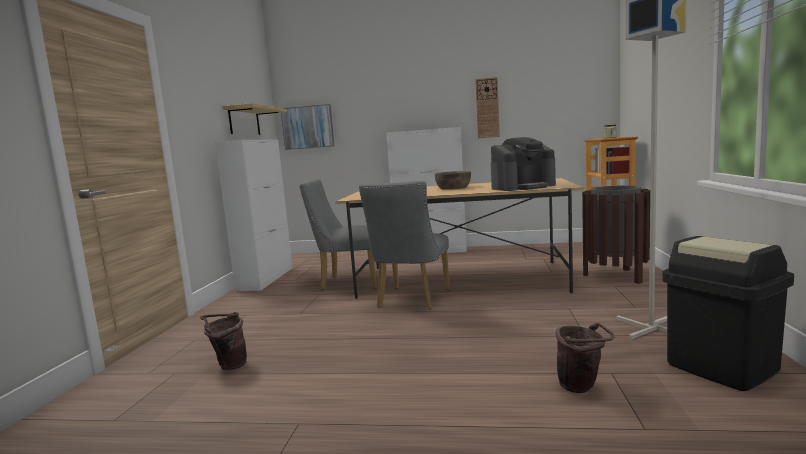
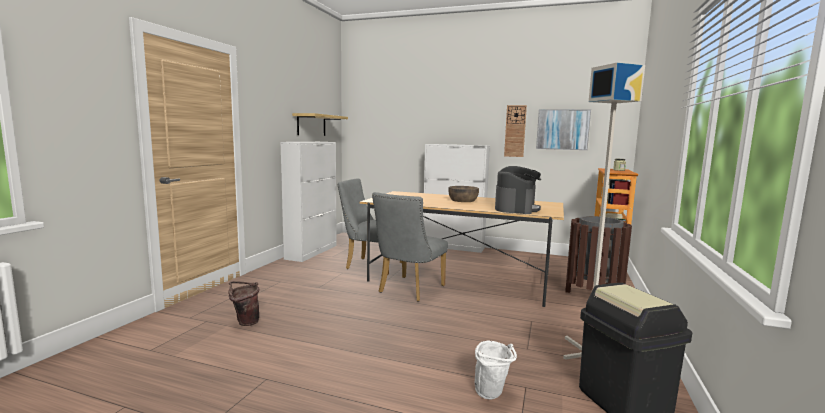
camera: 10 degrees right, 0 degrees up
picture [281,104,334,150] -> picture moved to [536,109,591,150]
coffee machine [491,137,556,191] -> coffee machine turned 60 degrees counterclockwise [495,166,541,214]
brown bucket [556,322,615,393] -> white bucket [475,341,517,400]

